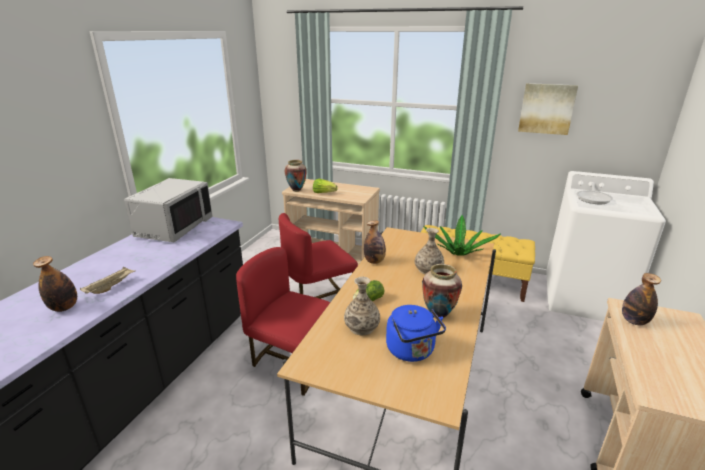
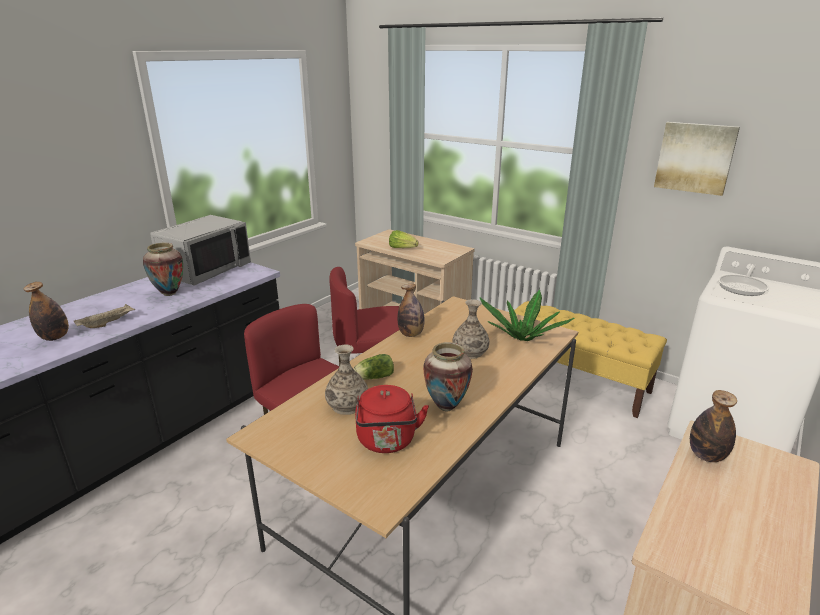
camera: 15 degrees right, 0 degrees up
vase [285,160,307,192] -> vase moved to [143,243,183,296]
blue kettle [386,305,446,362] -> red kettle [355,385,429,453]

